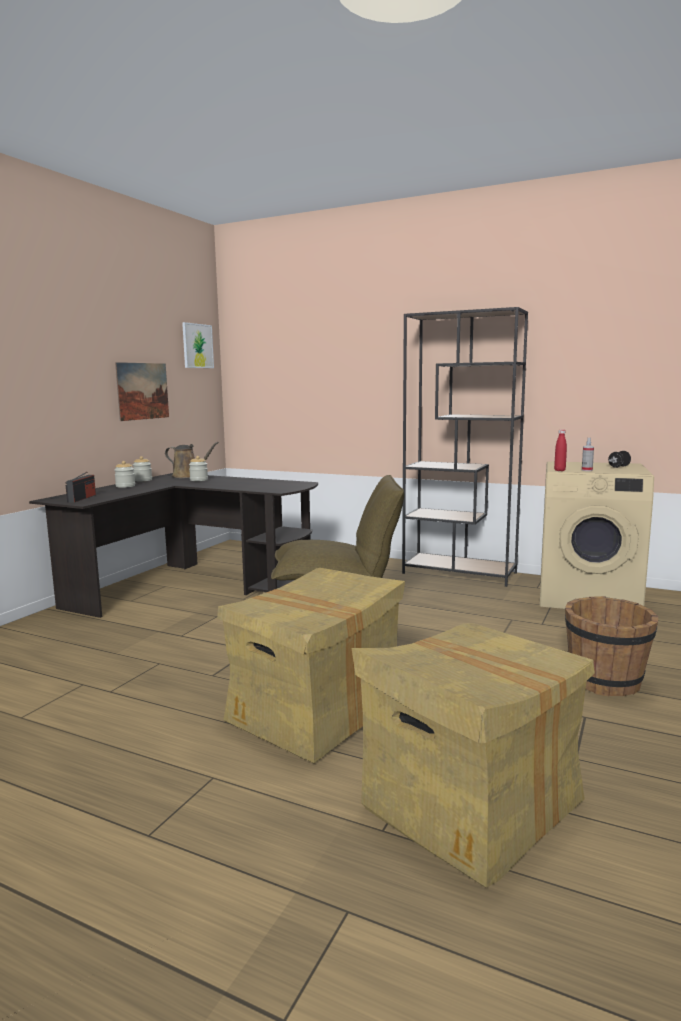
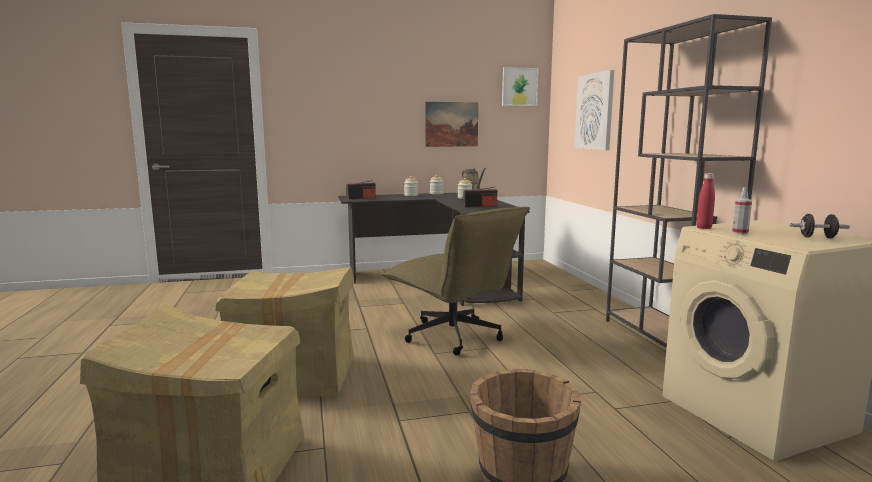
camera: 50 degrees right, 0 degrees up
none -> radio [463,187,497,207]
none -> picture [574,70,614,150]

